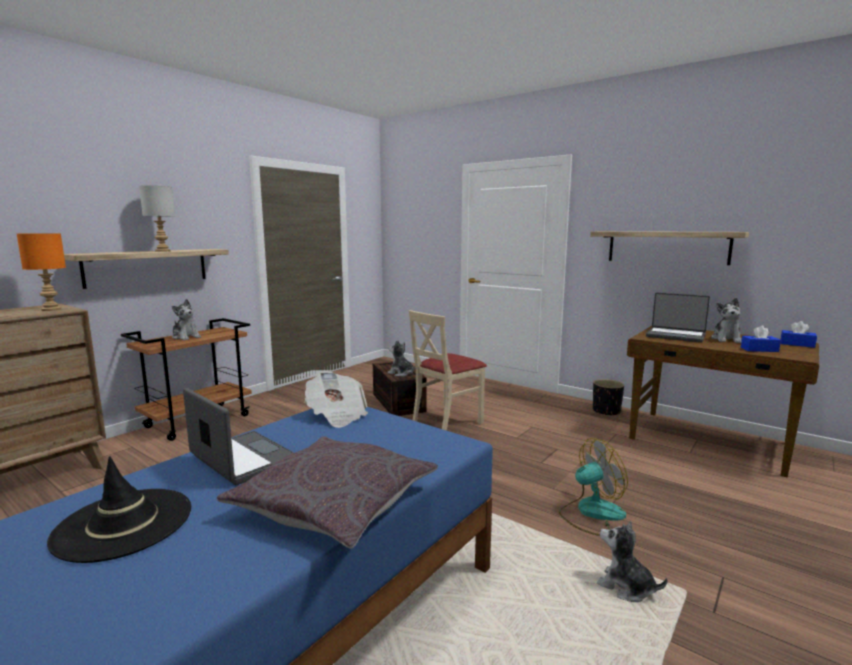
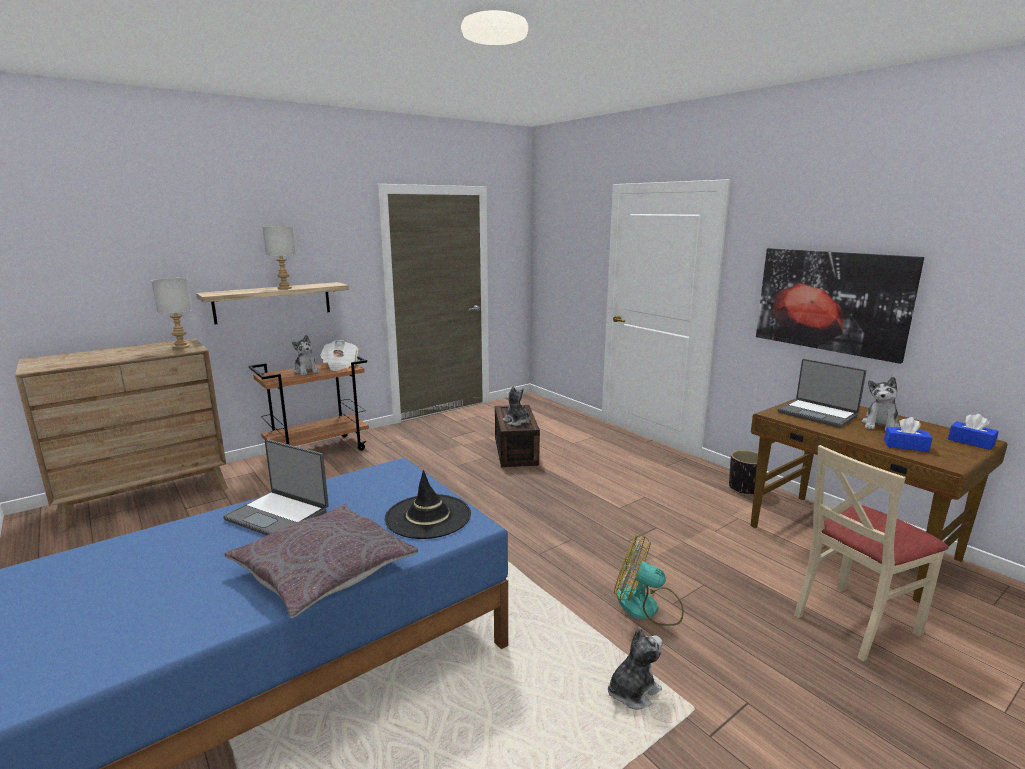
camera: 15 degrees right, 5 degrees up
orange table lamp [17,233,66,311] -> grey table lamp [151,278,193,349]
black hat [47,456,191,563] -> black hat moved to [385,470,471,539]
laptop [183,388,294,485] -> laptop turned 150 degrees clockwise [223,439,329,535]
newspaper [304,371,368,428] -> newspaper moved to [320,340,359,371]
beige chair [409,310,487,431] -> beige chair moved to [794,445,949,661]
fan [559,438,628,536] -> fan turned 150 degrees counterclockwise [614,535,684,626]
shelf [590,231,749,265] -> picture [756,248,924,364]
plush toy [597,521,668,602] -> plush toy turned 90 degrees clockwise [608,627,663,710]

